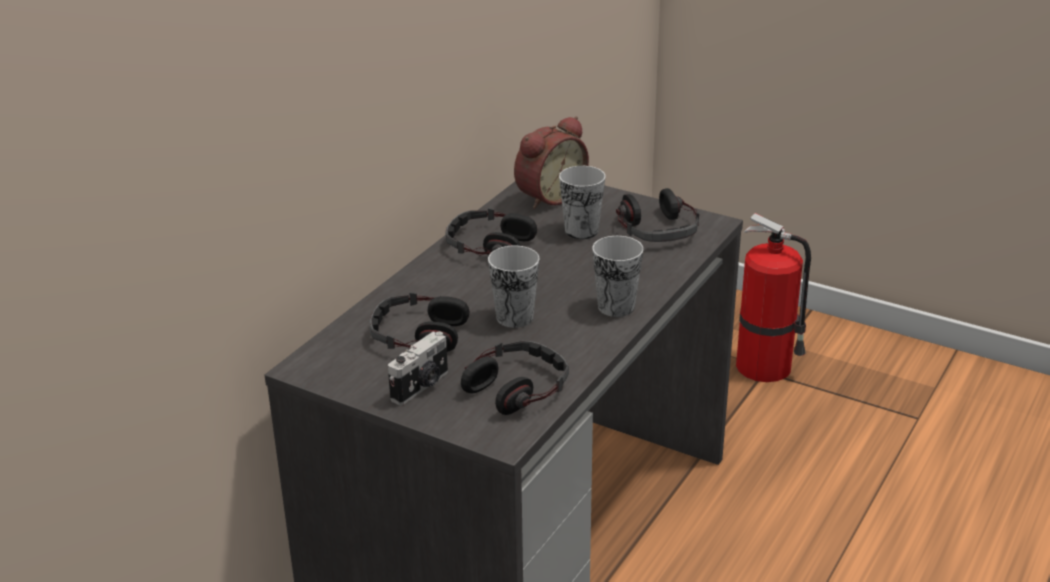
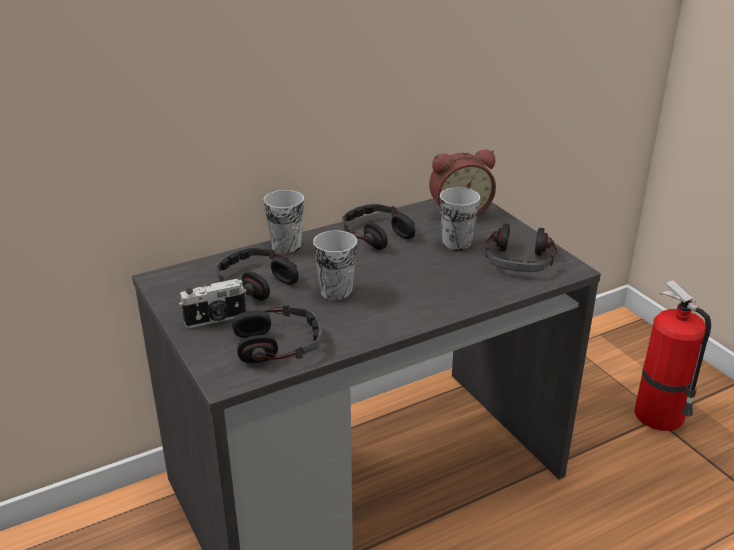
camera: 30 degrees right, 0 degrees up
cup [592,236,644,317] -> cup moved to [263,190,304,254]

